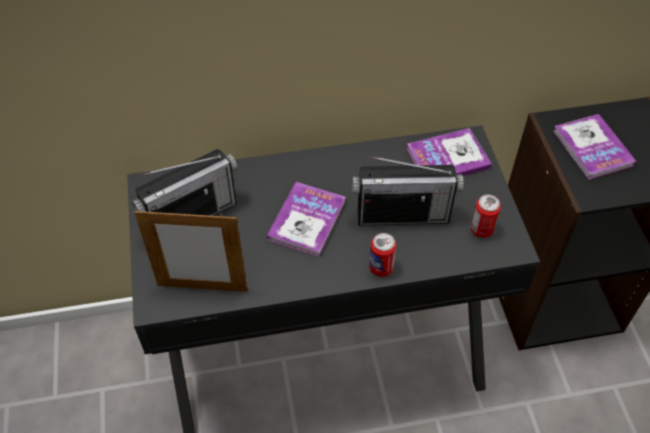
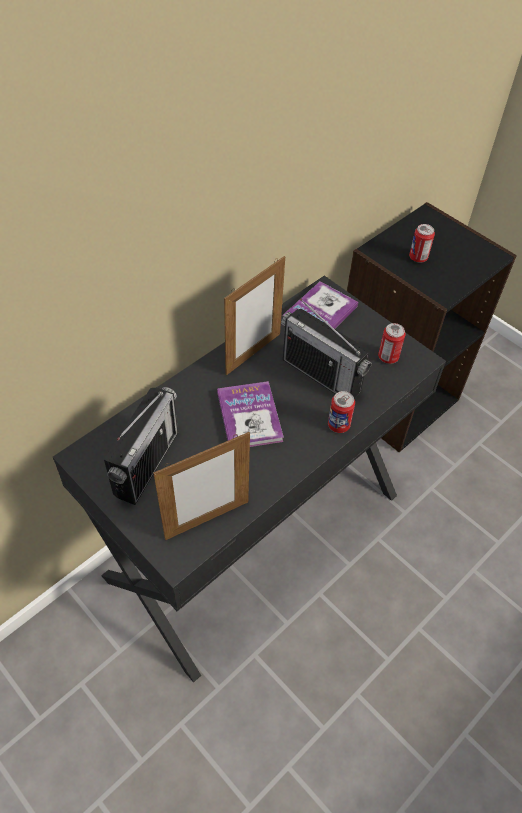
camera: 35 degrees left, 0 degrees up
radio [352,156,464,226] -> radio turned 75 degrees clockwise [281,298,372,398]
book [553,114,637,179] -> can [409,224,435,262]
none -> picture frame [224,256,285,375]

